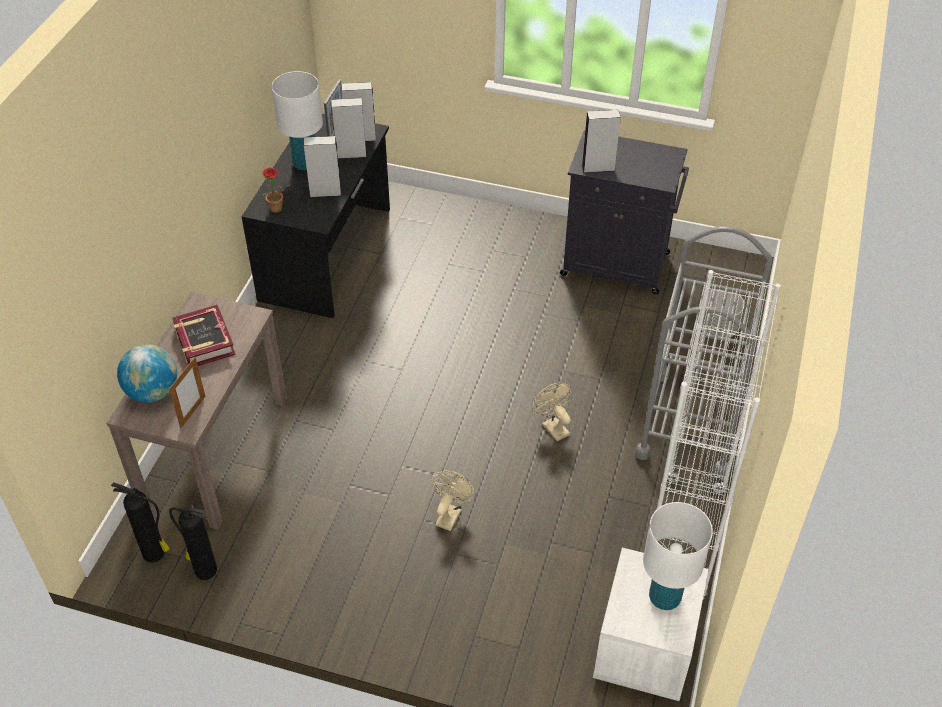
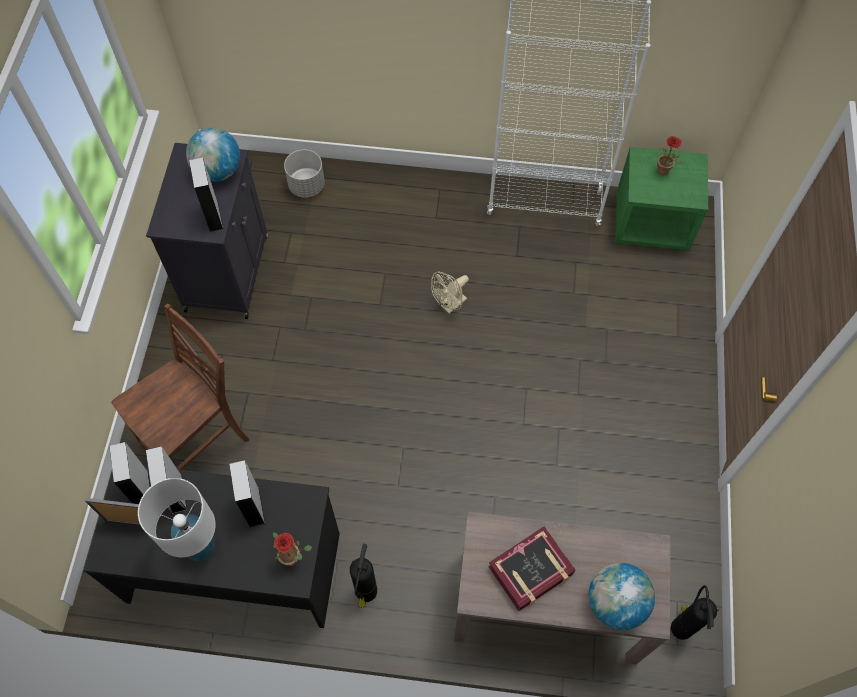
camera: 100 degrees left, 15 degrees up
picture frame [169,357,206,428] -> none
fire extinguisher [169,505,217,580] -> fire extinguisher moved to [350,544,377,608]
beige fan [430,470,476,531] -> none
white nightstand [593,548,709,701] -> green nightstand [615,147,708,250]
grey cart [635,226,773,478] -> none
white table lamp [643,502,713,610] -> potted plant [657,136,683,175]
none -> brown chair [112,303,250,470]
none -> globe [186,128,240,182]

